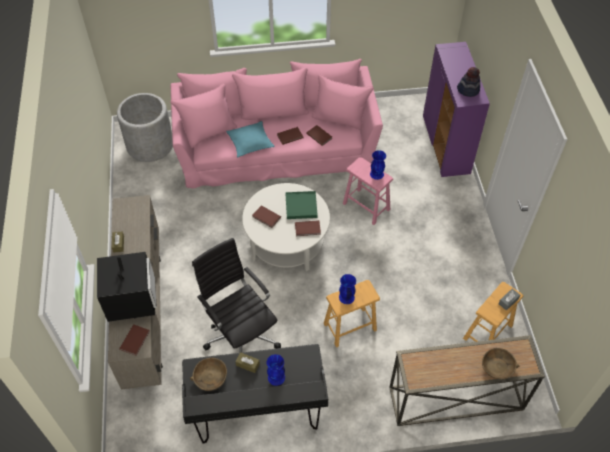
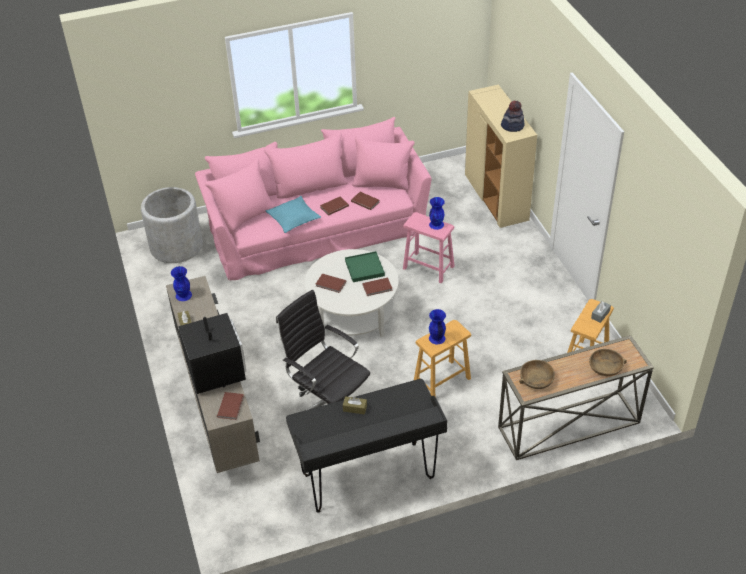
camera: 10 degrees left, 10 degrees down
brown bowl [190,358,227,391] -> brown bowl moved to [519,360,555,389]
blue vase [267,354,285,386] -> blue vase moved to [171,266,192,301]
purple cabinet [423,42,490,177] -> beige cabinet [465,85,537,228]

